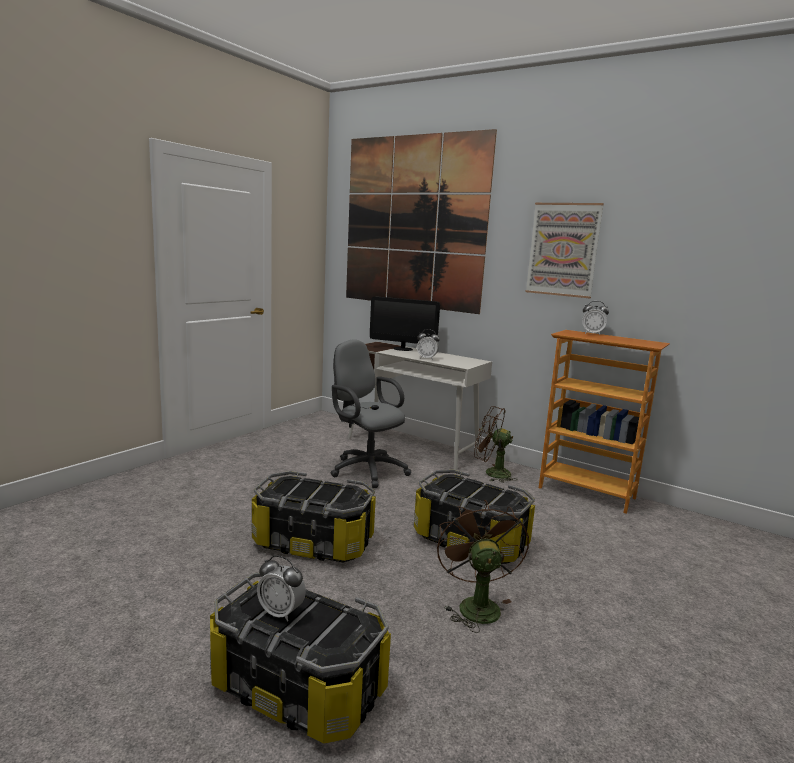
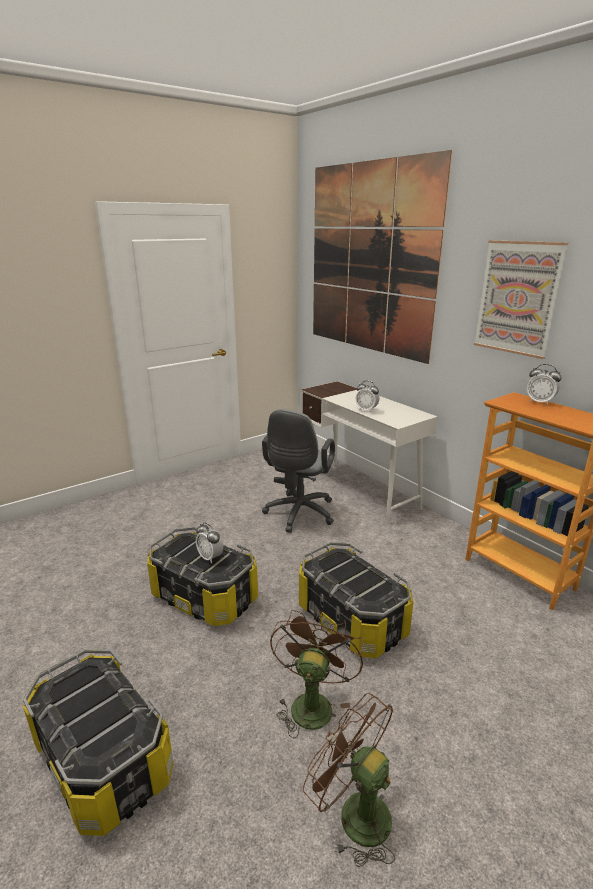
camera: 20 degrees right, 10 degrees up
alarm clock [257,555,306,622] -> alarm clock moved to [196,522,223,563]
grey office chair [331,340,411,488] -> grey office chair turned 135 degrees counterclockwise [262,409,335,533]
monitor [370,296,440,351] -> none
brown fan [474,406,518,483] -> brown fan moved to [303,693,395,867]

